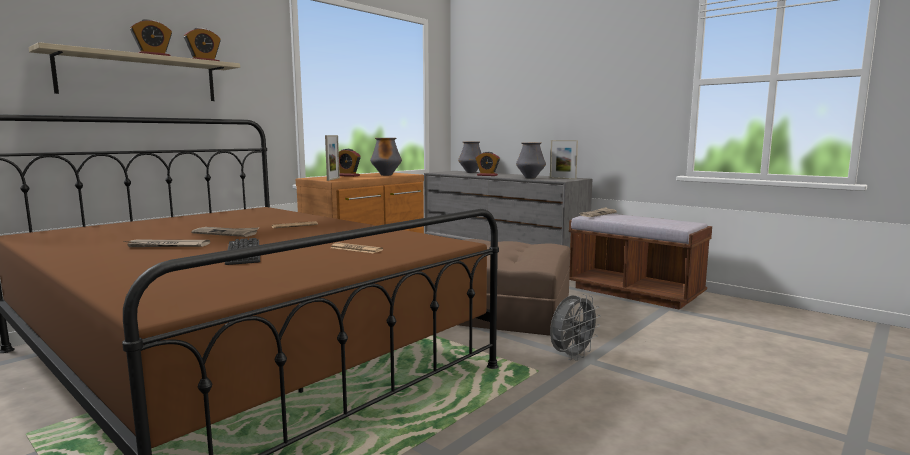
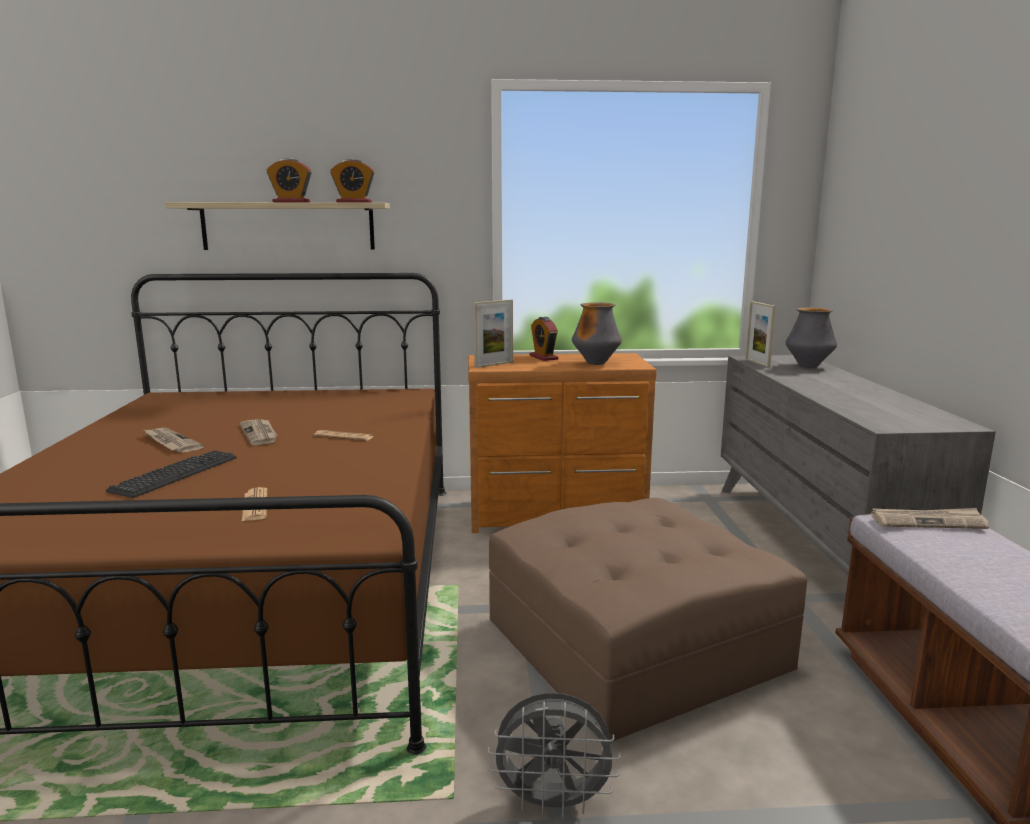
camera: 45 degrees right, 5 degrees up
alarm clock [476,152,500,176] -> none
vase [516,142,546,179] -> none
picture frame [550,140,578,180] -> picture frame moved to [745,301,776,367]

